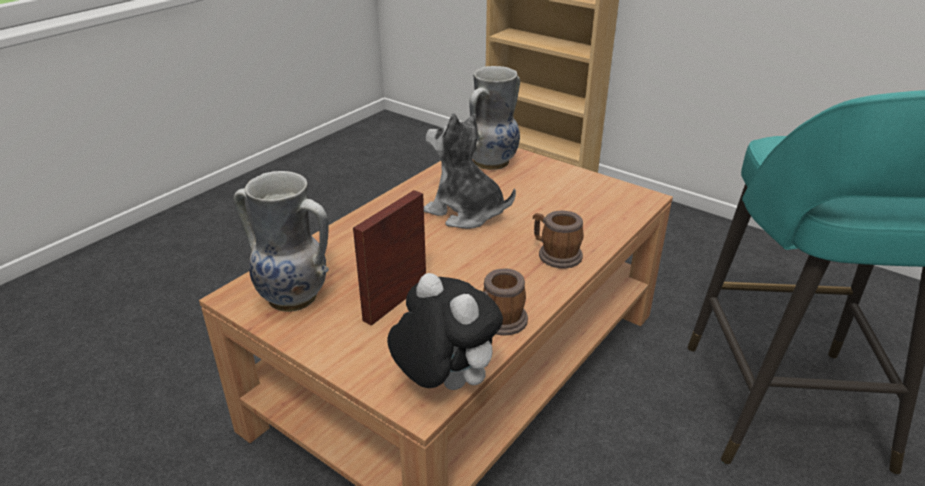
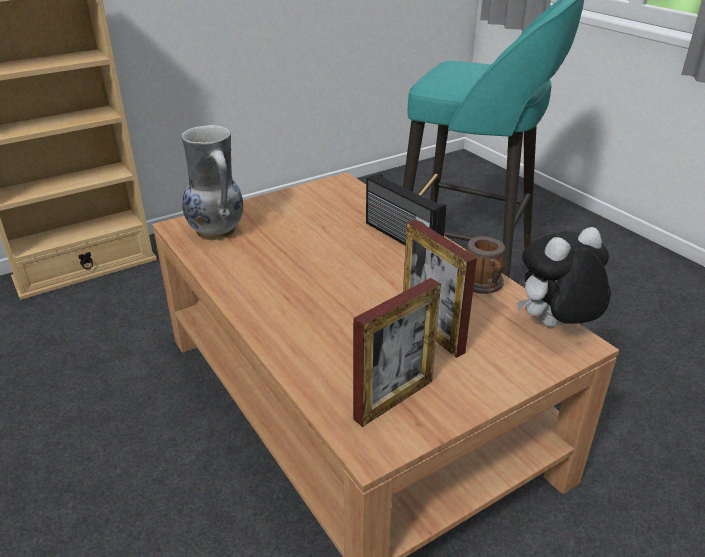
camera: 70 degrees left, 0 degrees up
vase [234,171,329,312] -> picture frame [353,278,441,427]
plush toy [424,113,516,229] -> none
mug [533,211,584,268] -> radio [366,173,446,246]

